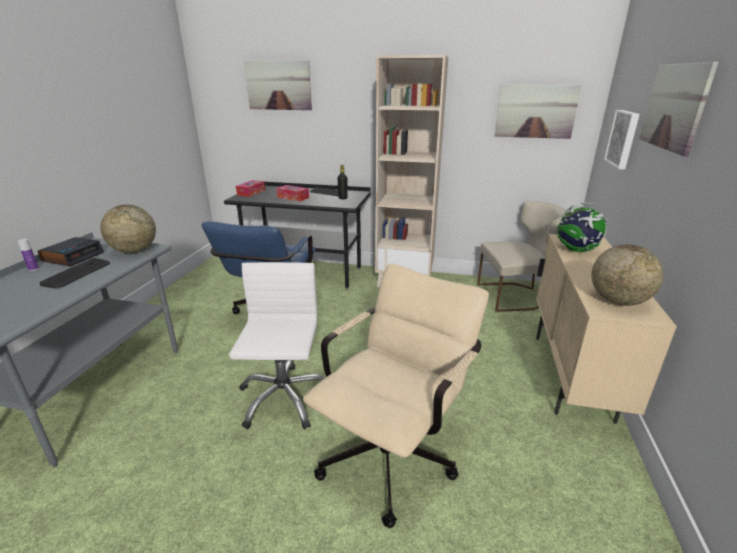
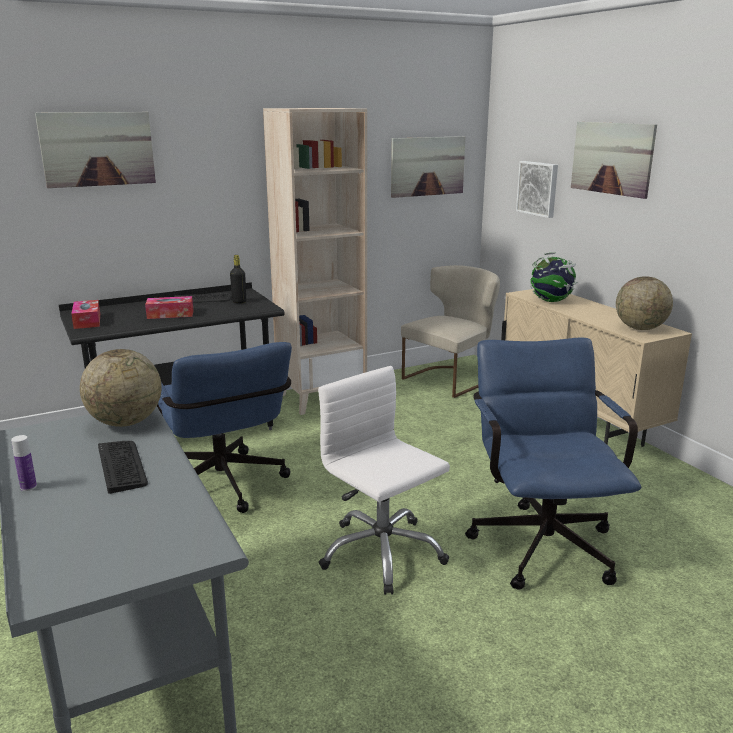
camera: 40 degrees left, 5 degrees down
alarm clock [38,237,104,267] -> none
beige office chair [303,264,489,528] -> blue office chair [465,338,641,590]

